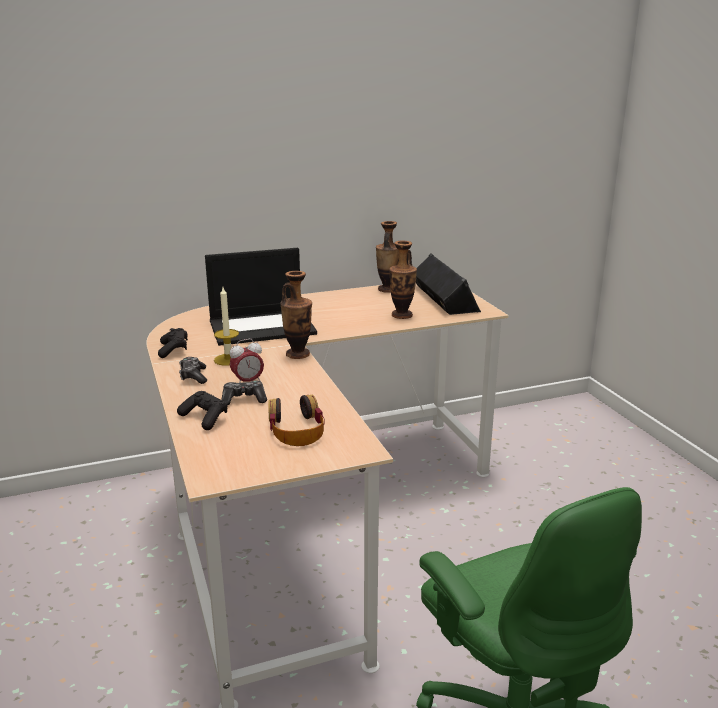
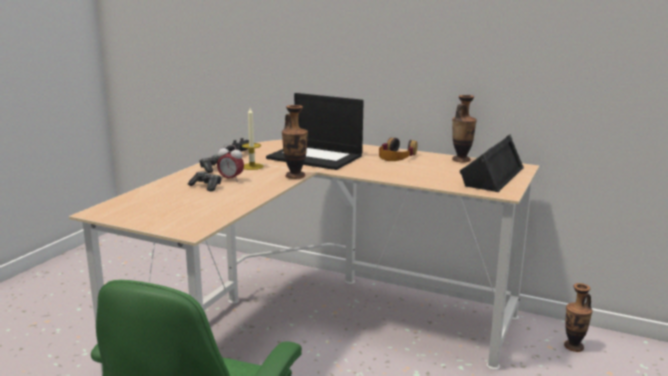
camera: 45 degrees right, 5 degrees down
black game controller [177,391,228,430] -> none
headphones [269,395,325,446] -> headphones moved to [379,138,417,161]
vase [389,241,417,319] -> vase moved to [564,283,592,352]

